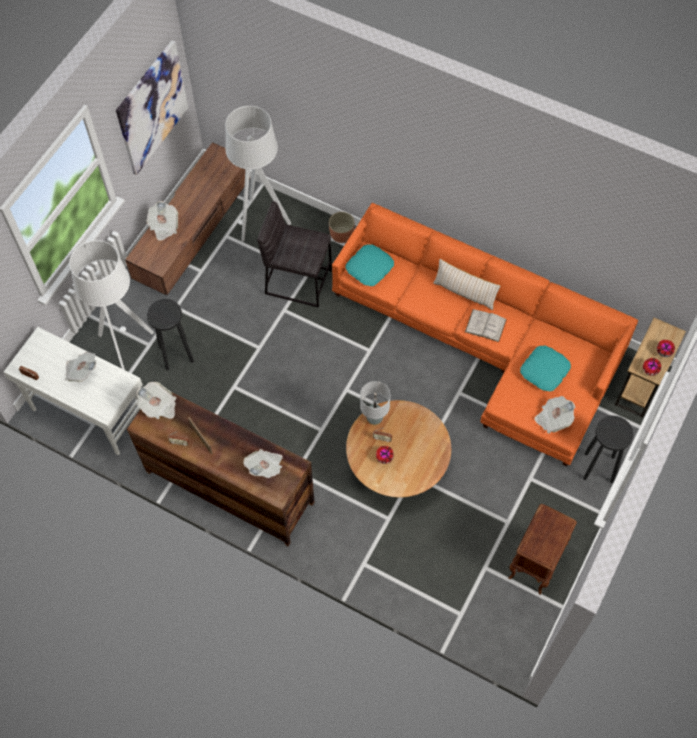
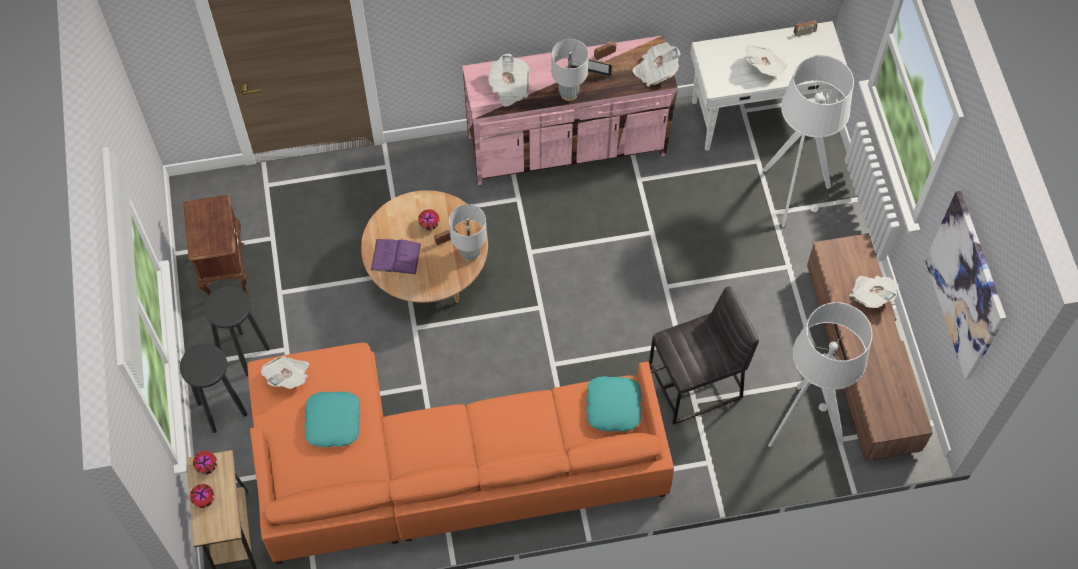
camera: 140 degrees right, 0 degrees up
brown cabinet [127,391,314,546] -> pink cabinet [462,35,678,185]
black stool [147,299,194,370] -> black stool moved to [204,286,270,377]
planter [329,212,355,243] -> none
beige pillow [433,259,500,310] -> none
white book [465,309,507,342] -> none
none -> purple book [371,239,421,275]
none -> grey table lamp [551,39,589,101]

